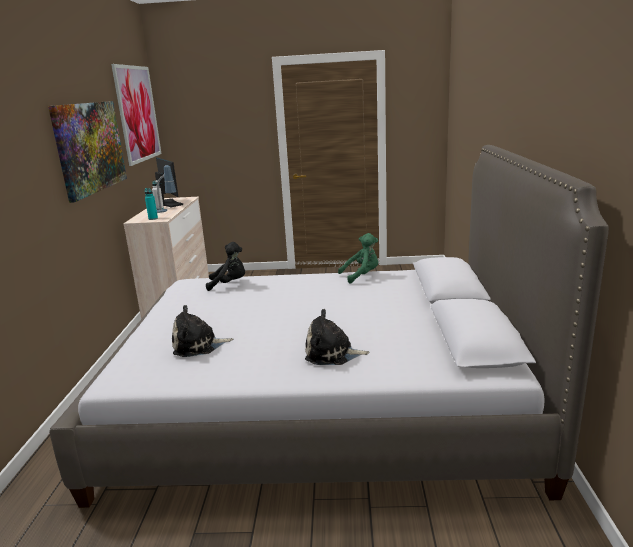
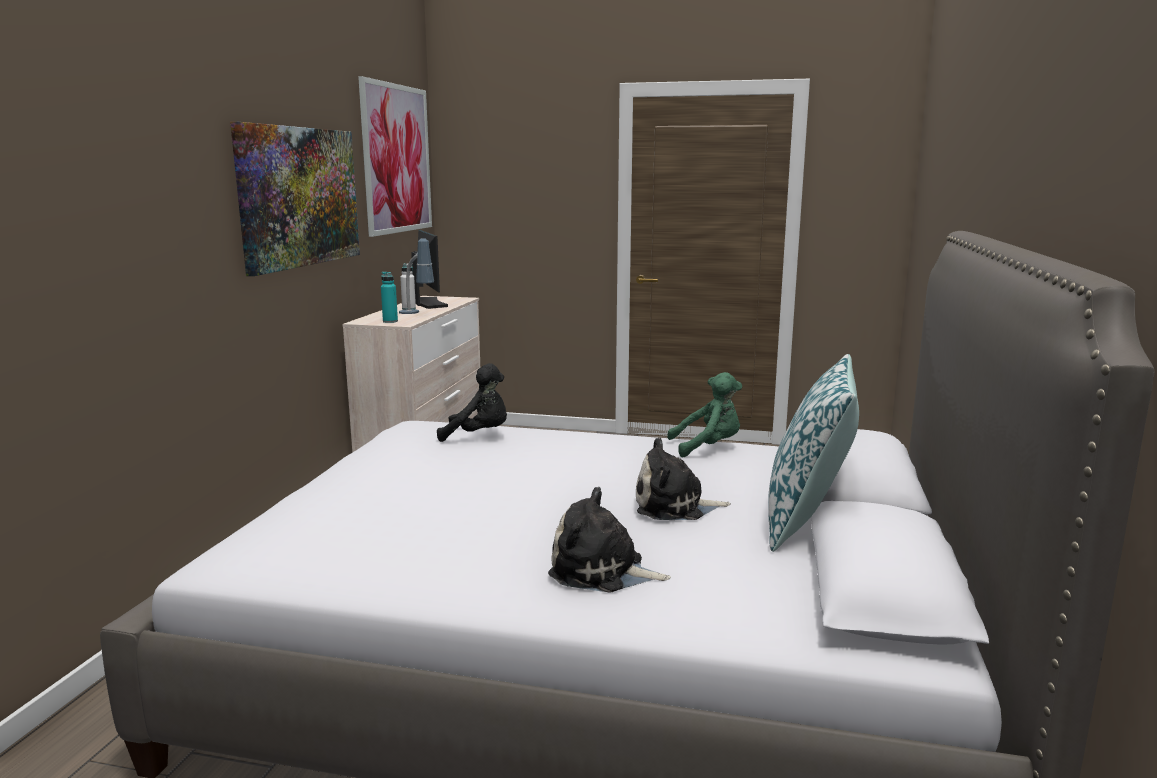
camera: 10 degrees right, 5 degrees down
plush toy [172,305,233,357] -> plush toy moved to [636,438,731,520]
none -> pillow [768,354,859,552]

